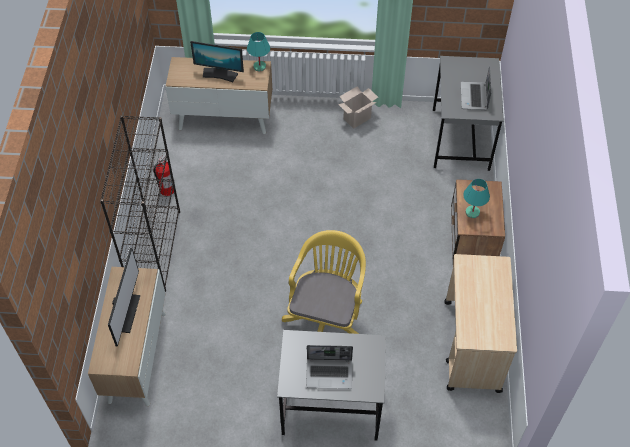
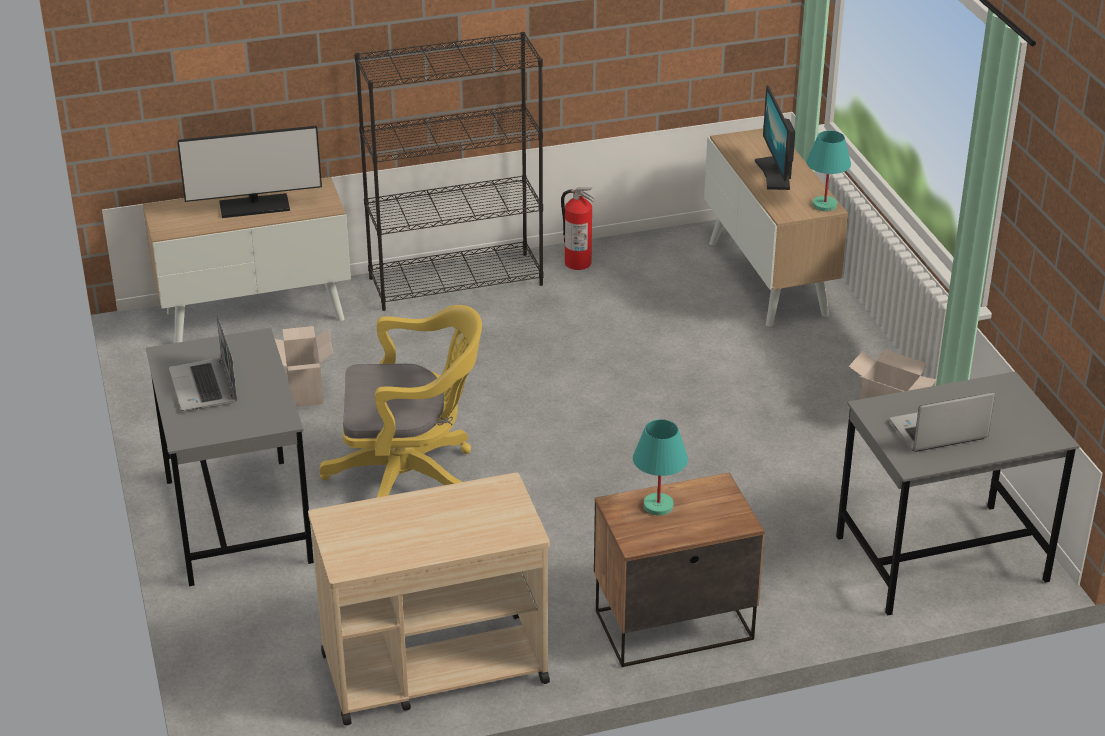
camera: 70 degrees right, 20 degrees down
none -> cardboard box [275,326,333,407]

